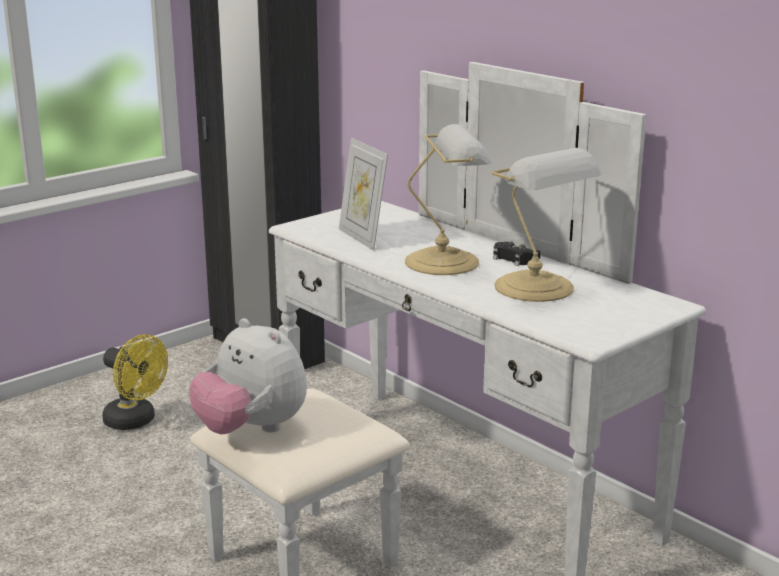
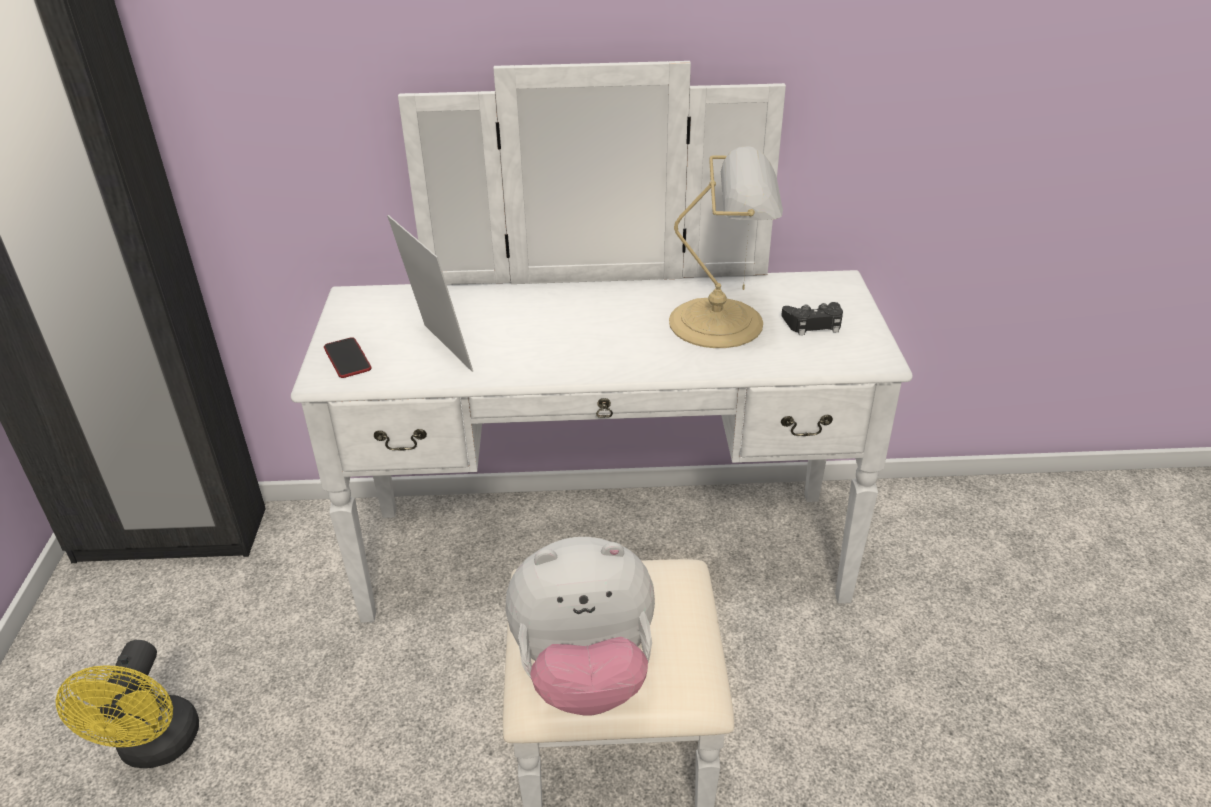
camera: 50 degrees left, 15 degrees up
yellow fan [102,334,168,430] -> yellow fan turned 105 degrees clockwise [56,640,199,768]
picture frame [339,138,388,251] -> picture frame turned 135 degrees counterclockwise [387,215,473,372]
table lamp [405,124,492,275] -> none
black game controller [493,241,541,266] -> black game controller moved to [781,302,843,335]
none -> phone [324,337,371,378]

